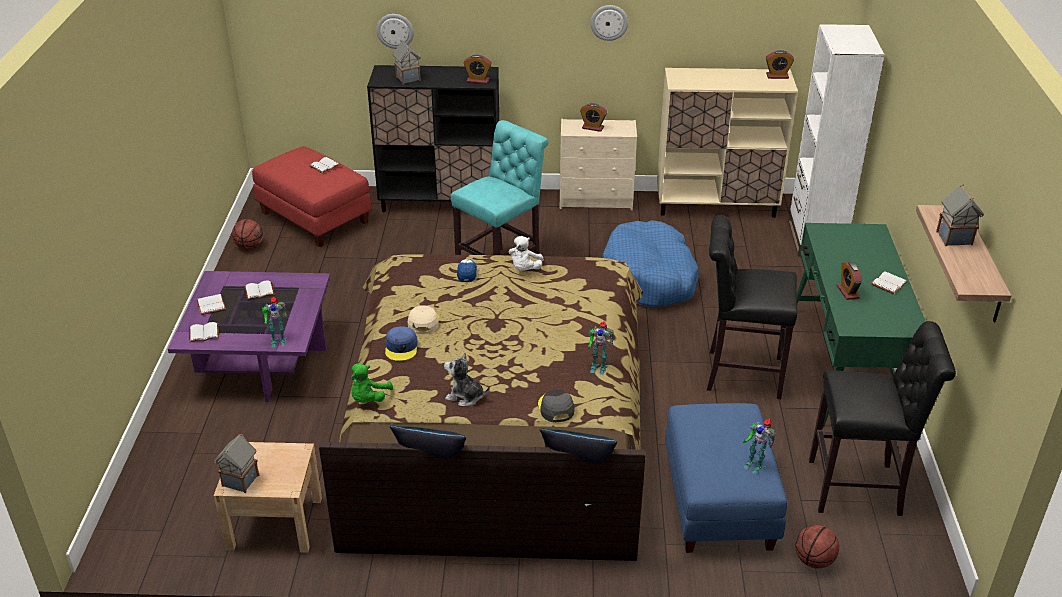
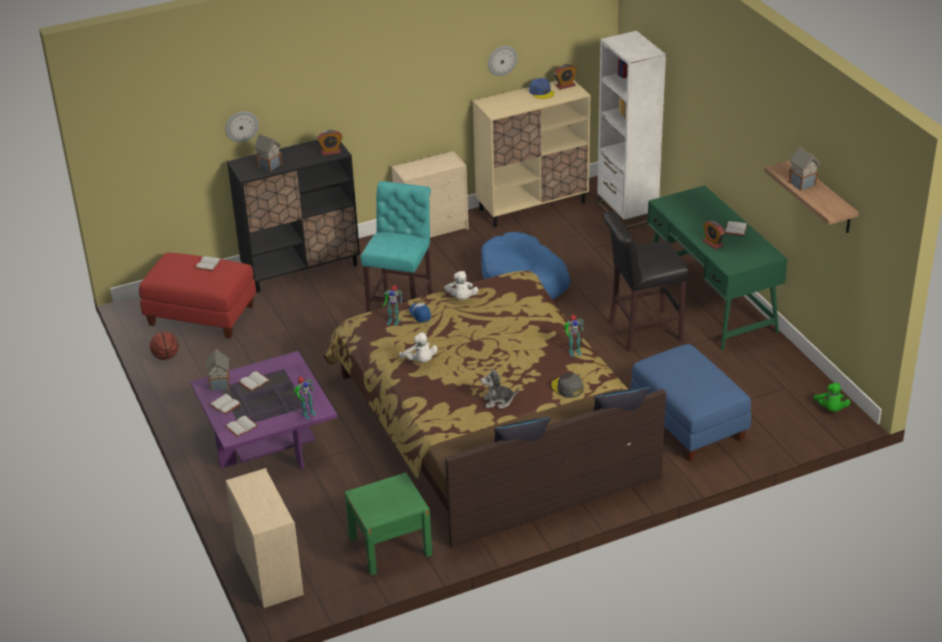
camera: 25 degrees left, 0 degrees up
toy house [214,434,259,493] -> toy house moved to [206,348,230,391]
beige nightstand [214,442,322,553] -> green nightstand [345,472,432,575]
green plush toy [351,363,393,403] -> green plush toy moved to [814,383,850,412]
blue cap [385,326,417,361] -> blue cap moved to [529,78,554,99]
beige cap [408,305,439,334] -> white plush toy [399,332,438,362]
alarm clock [580,103,607,132] -> none
wall clock [590,5,628,41] -> wall clock moved to [488,46,518,76]
toy robot [743,419,776,474] -> toy robot moved to [383,285,403,326]
basketball [795,525,839,569] -> none
black stool [809,321,956,516] -> none
none -> beige dresser [226,468,304,608]

